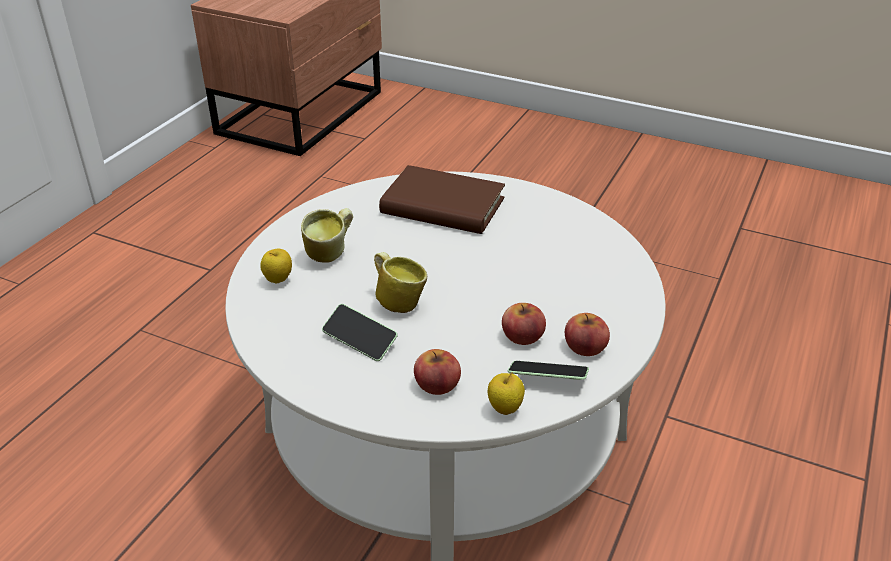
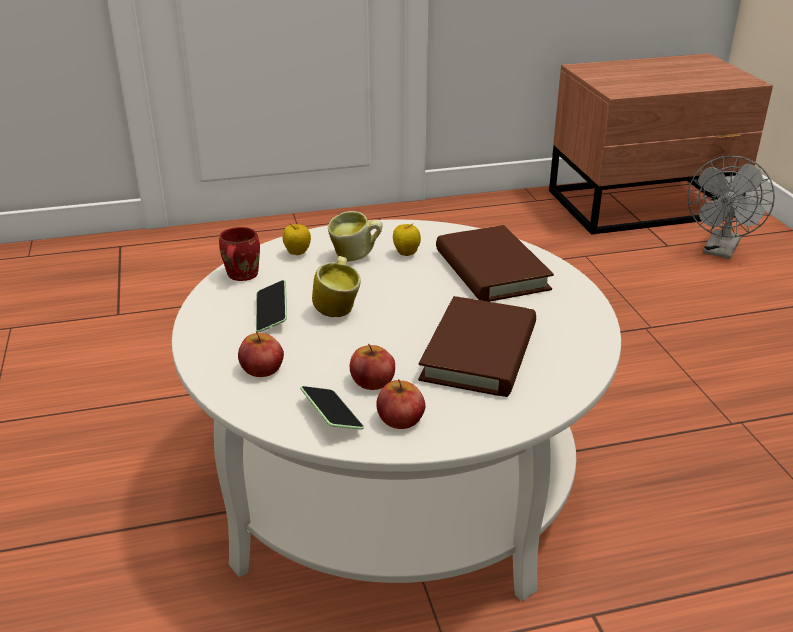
camera: 50 degrees right, 5 degrees down
apple [488,372,525,415] -> apple moved to [393,223,421,256]
none -> red mug [219,227,260,281]
none -> brown book [418,296,536,397]
none -> grey fan [687,156,775,259]

